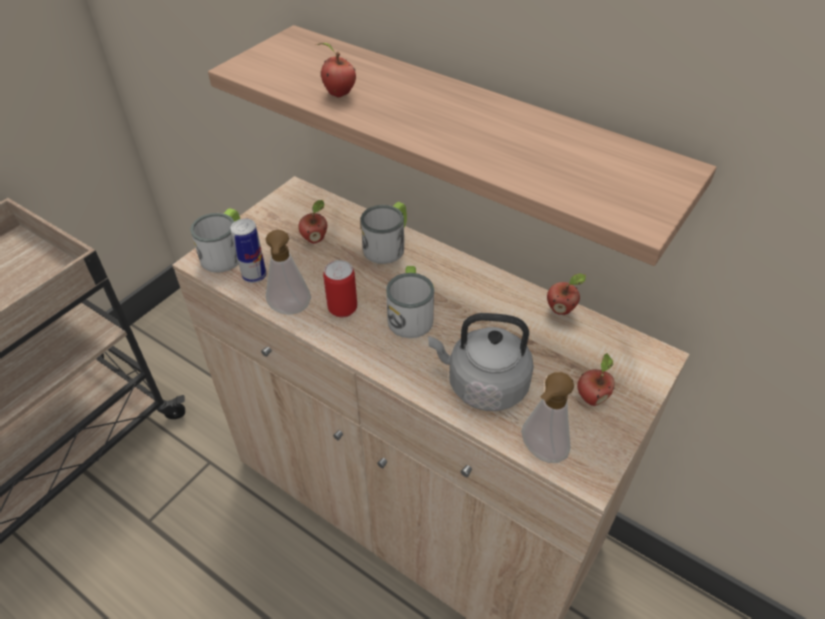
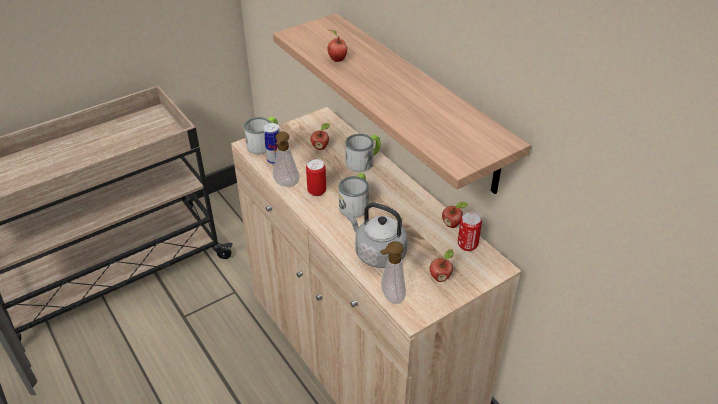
camera: 20 degrees right, 5 degrees down
none -> can [458,211,482,251]

